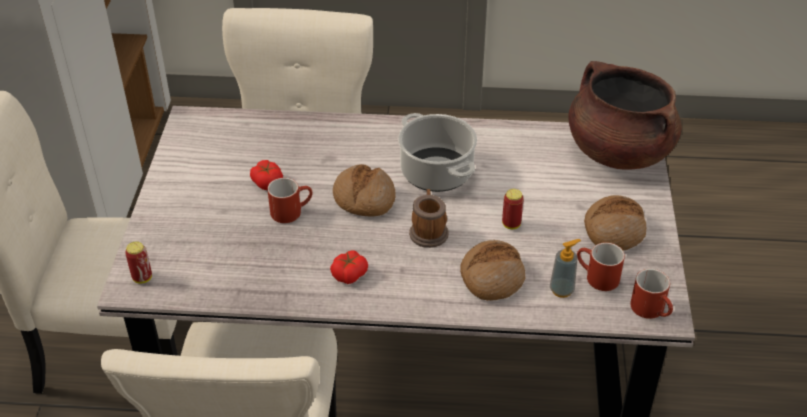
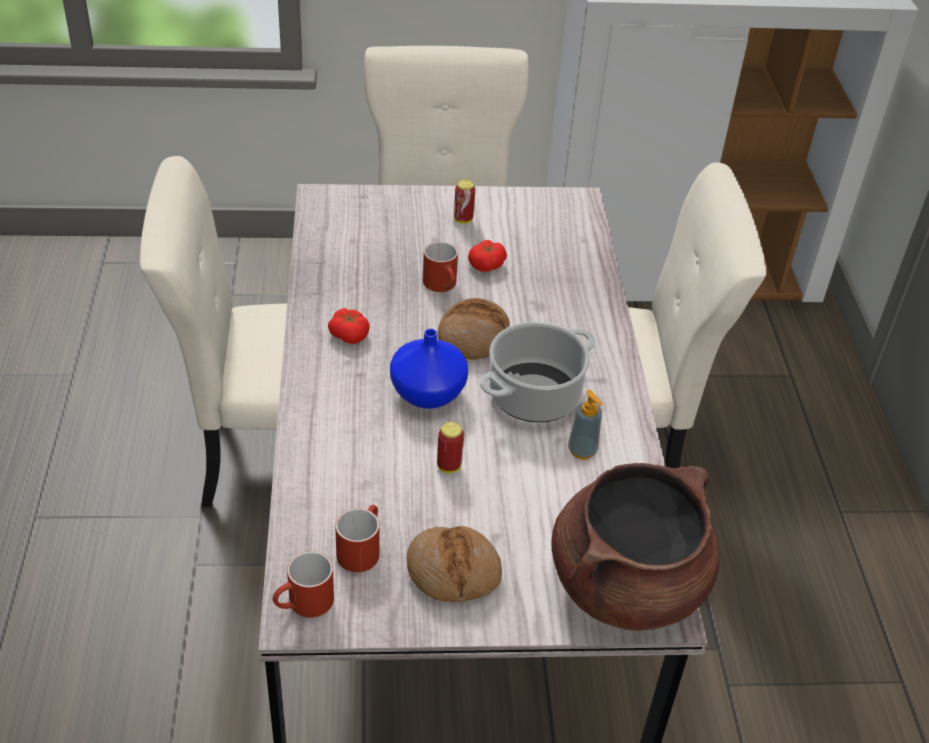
camera: 80 degrees right, 0 degrees up
can [125,241,152,284] -> can moved to [454,180,475,224]
mug [409,189,448,248] -> blue vase [390,329,468,409]
bread [460,240,526,301] -> none
soap dispenser [550,239,581,298] -> soap dispenser moved to [568,390,603,460]

